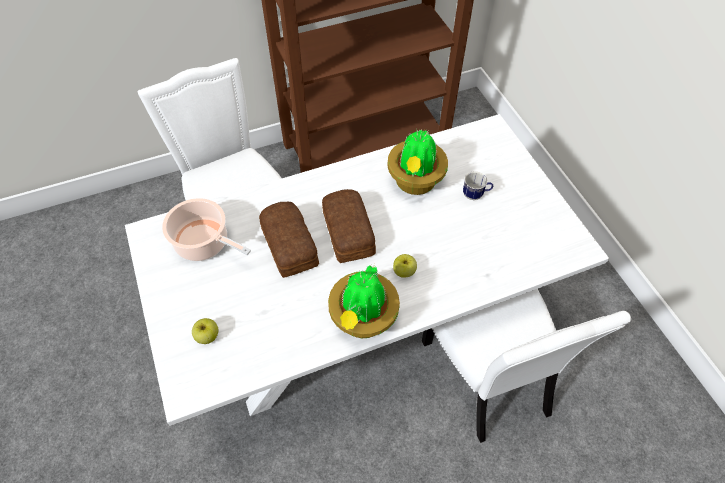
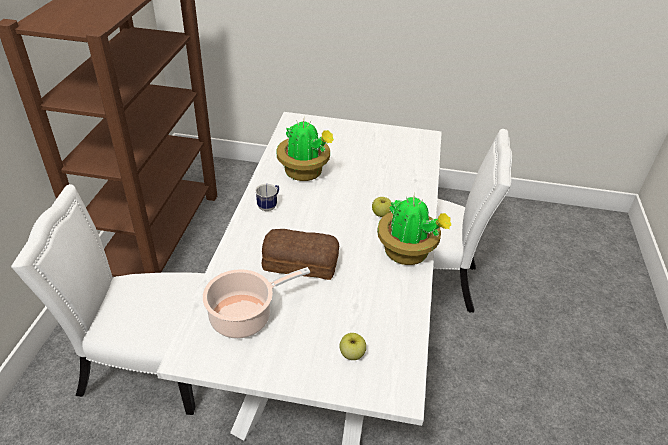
camera: 60 degrees left, 15 degrees down
bread [322,189,376,263] -> none
mug [463,171,493,200] -> mug moved to [255,184,279,211]

